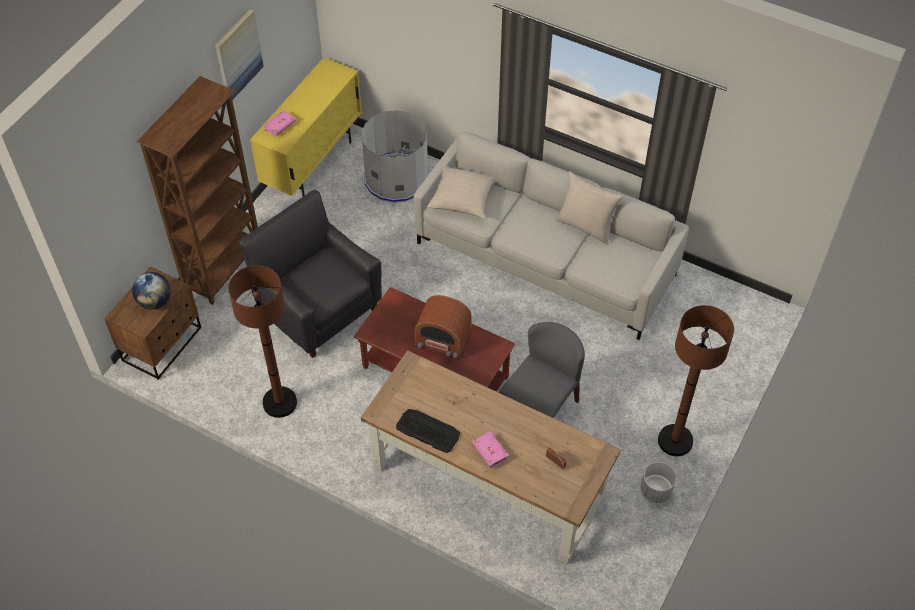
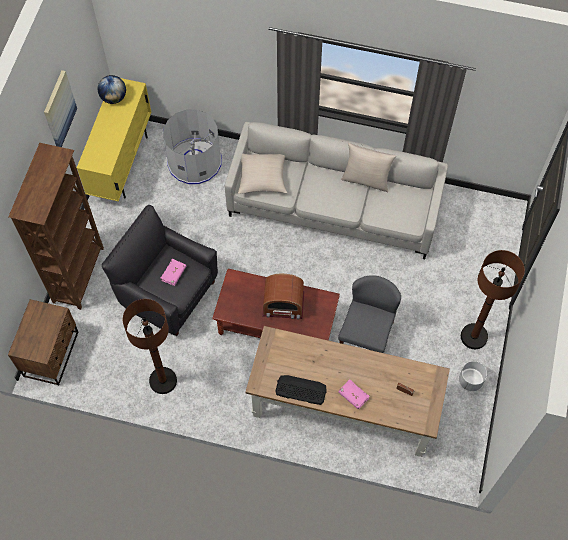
camera: 15 degrees left, 10 degrees up
globe [132,272,171,309] -> globe moved to [98,75,126,104]
pink book [263,110,296,136] -> pink book moved to [160,259,186,286]

